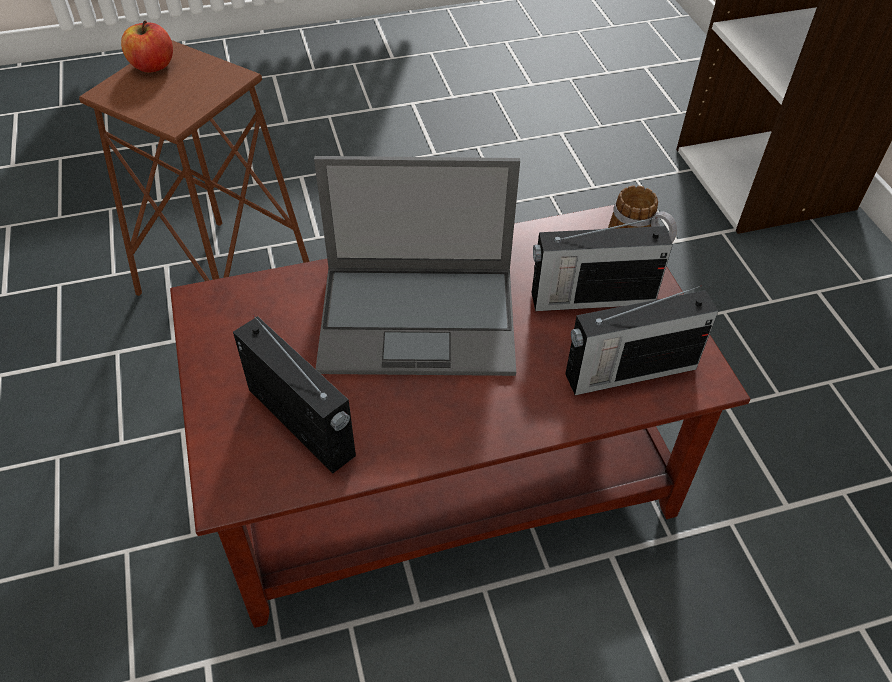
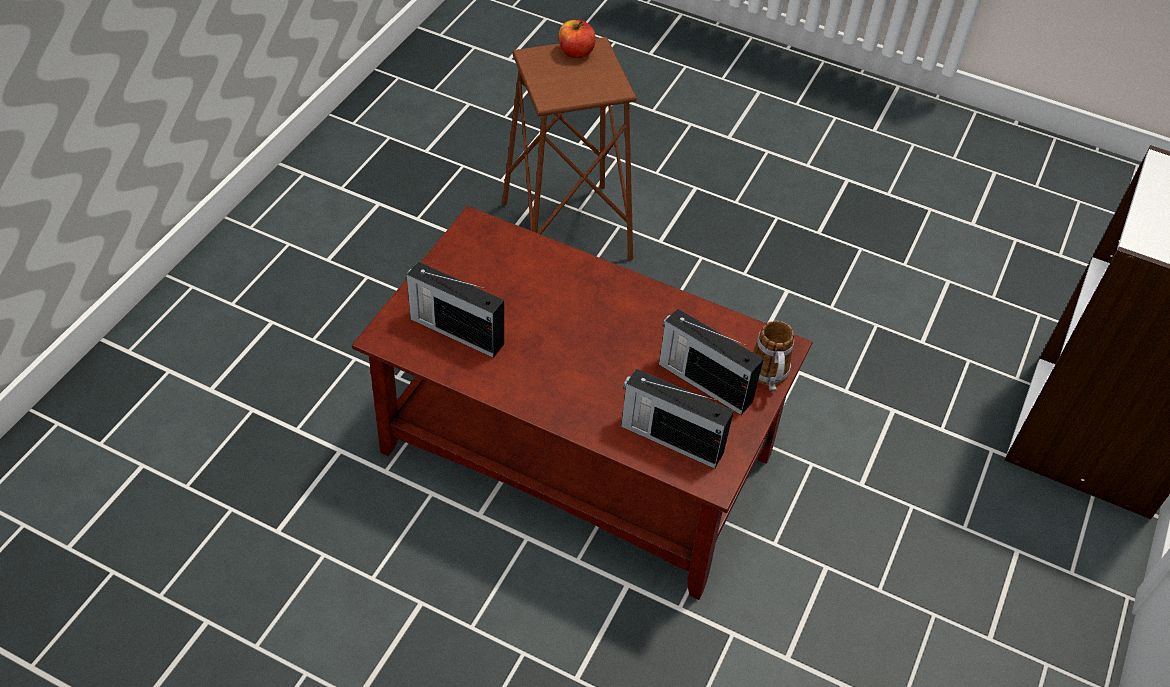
camera: 40 degrees right, 0 degrees up
radio [233,315,356,473] -> radio turned 120 degrees clockwise [406,262,504,358]
laptop [314,156,520,376] -> none

